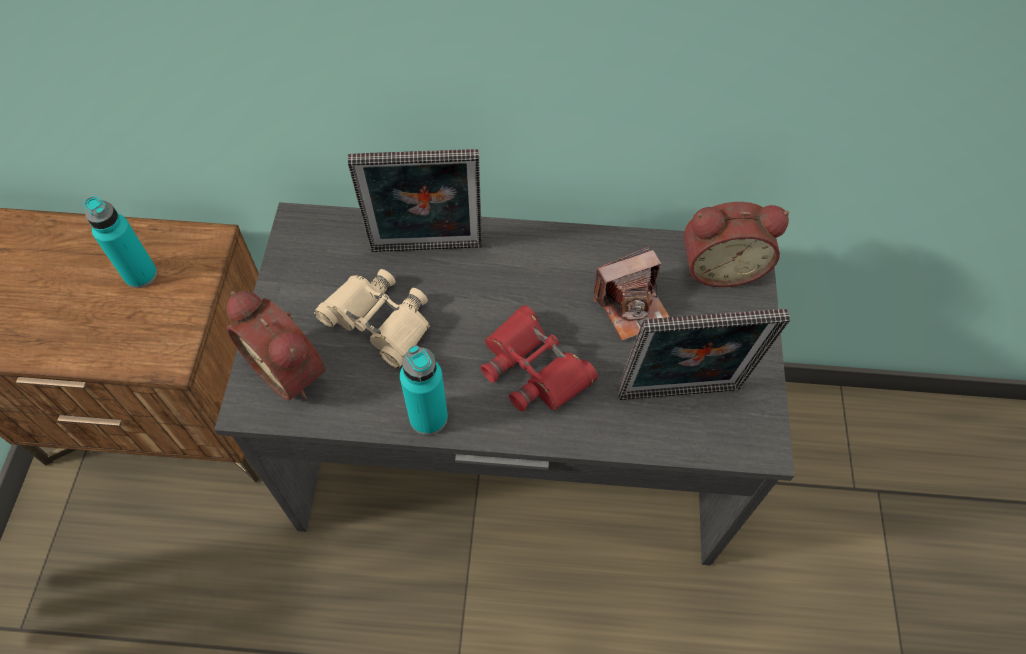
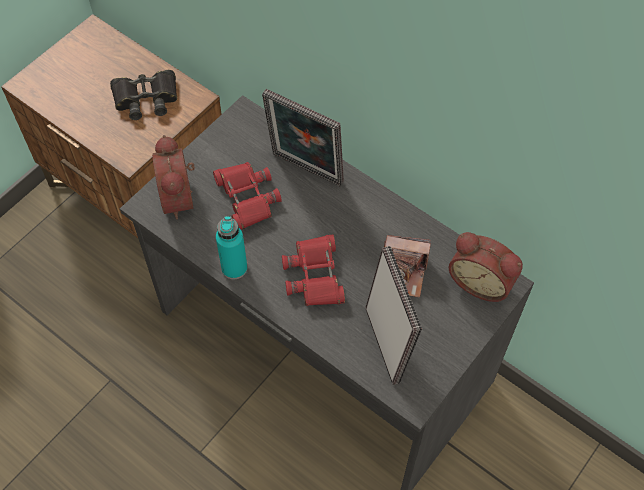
camera: 35 degrees right, 0 degrees up
turquoise bottle [83,196,157,288] -> black binoculars [110,70,177,120]
beige binoculars [314,269,430,368] -> red binoculars [213,162,282,230]
picture frame [618,309,790,400] -> picture frame turned 135 degrees counterclockwise [366,246,422,385]

